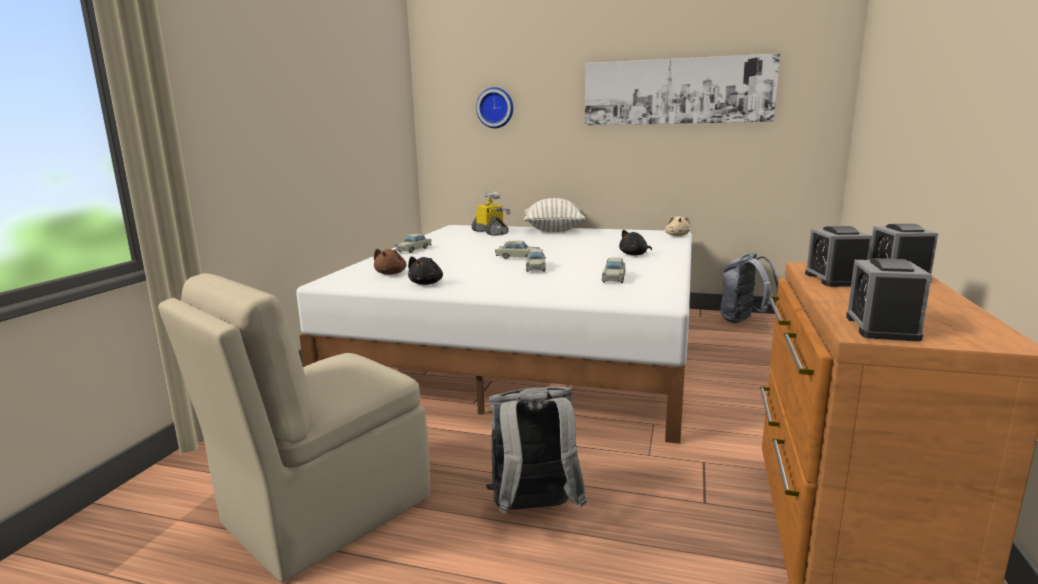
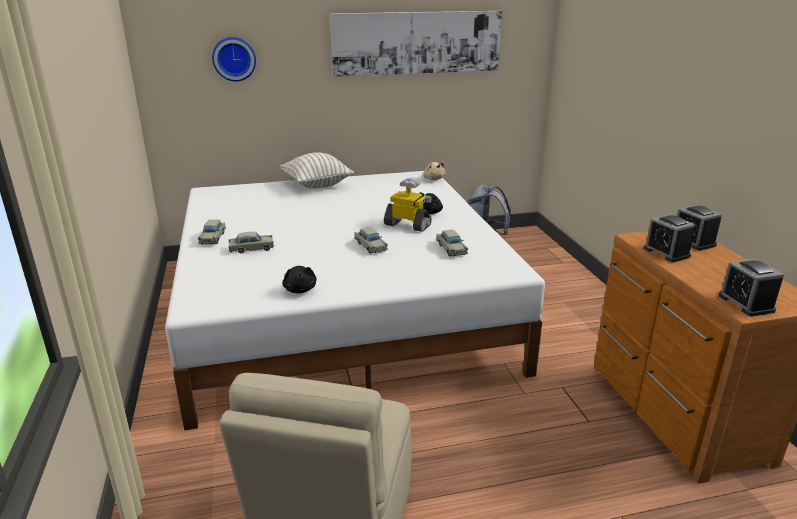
camera: 30 degrees left, 10 degrees up
brown plush toy [374,249,407,275] -> none
toy robot [471,192,511,236] -> toy robot moved to [384,178,432,232]
grey backpack [486,386,587,514] -> none
beige toy car [495,240,540,259] -> beige toy car moved to [229,232,274,253]

